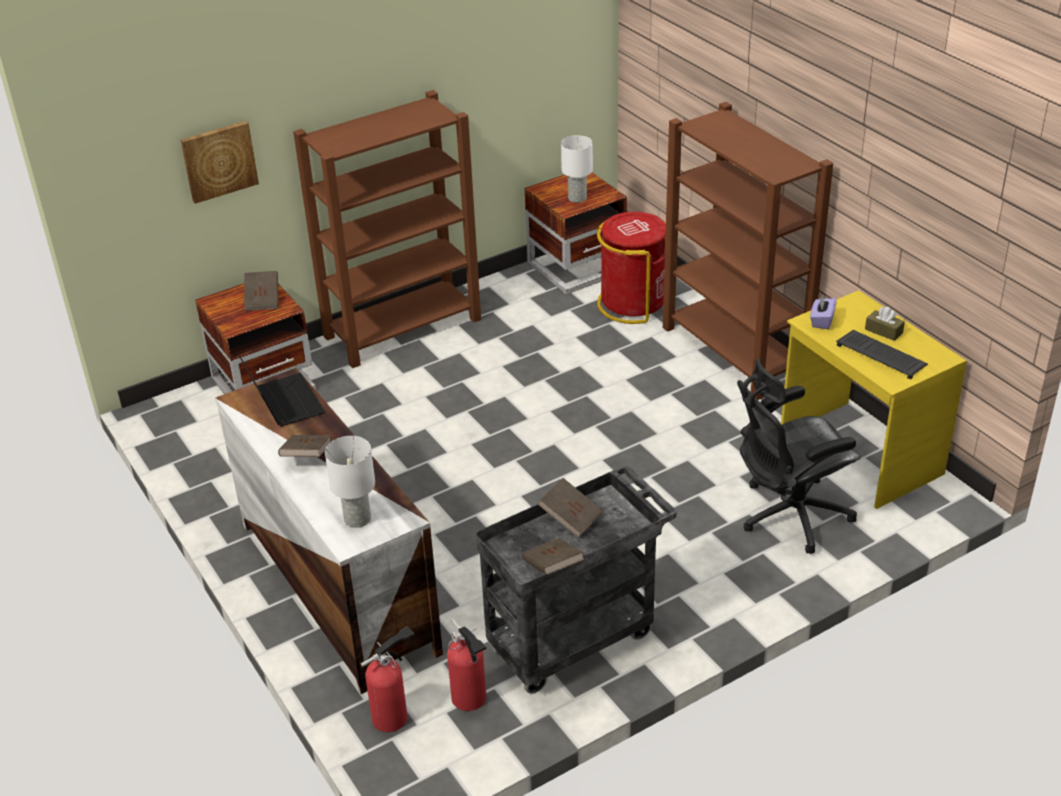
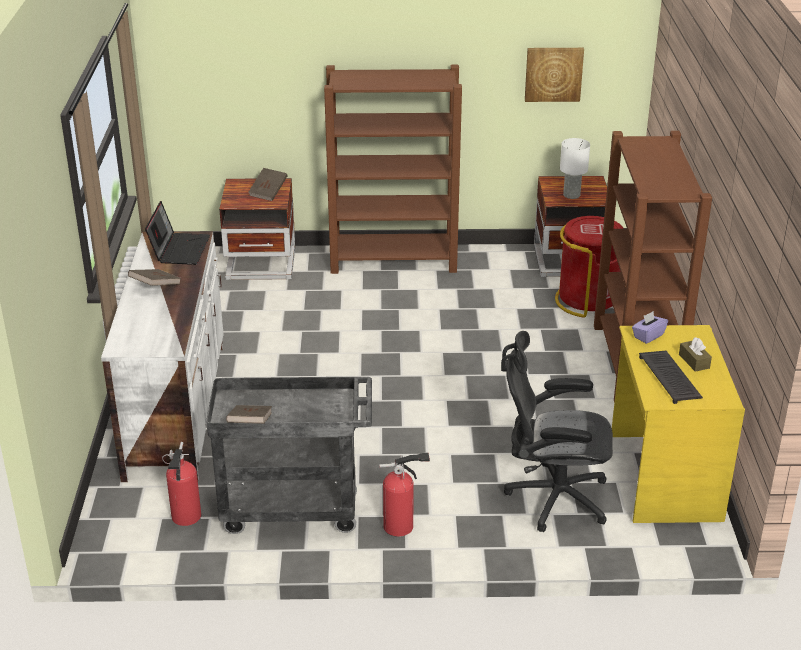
camera: 30 degrees right, 5 degrees down
picture [181,121,259,204] -> picture moved to [525,48,584,102]
white table lamp [325,436,375,528] -> none
fire extinguisher [361,626,415,732] -> fire extinguisher moved to [379,452,430,537]
brown book [538,478,603,538] -> none

